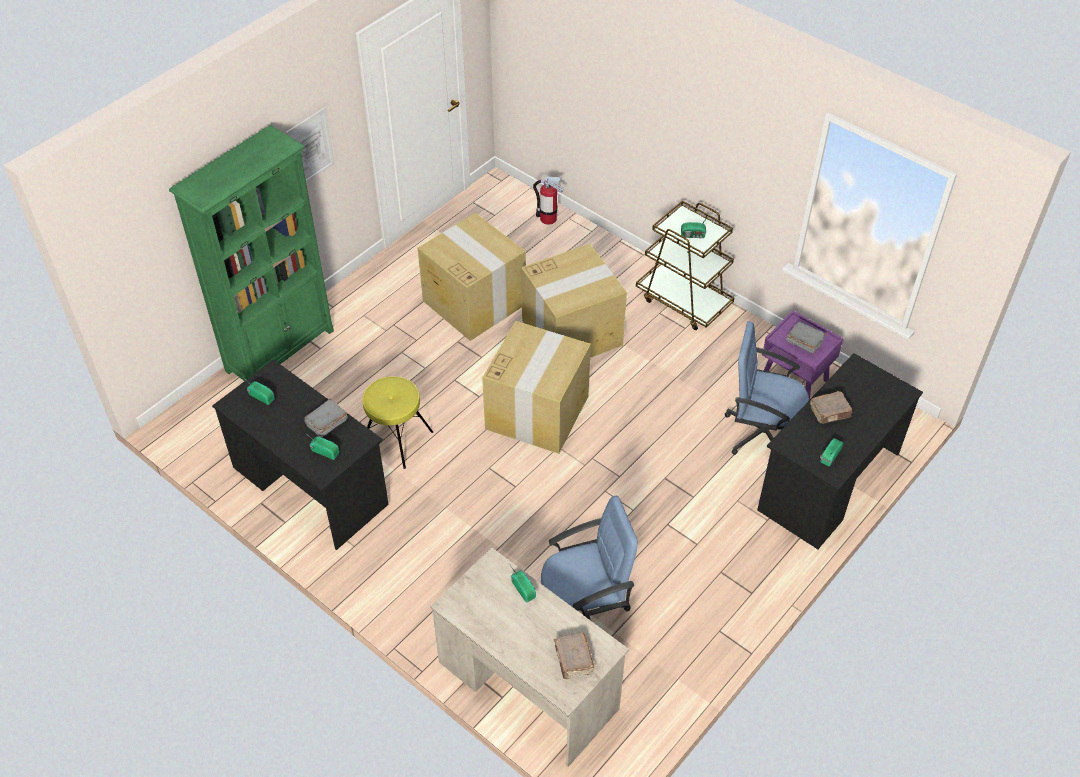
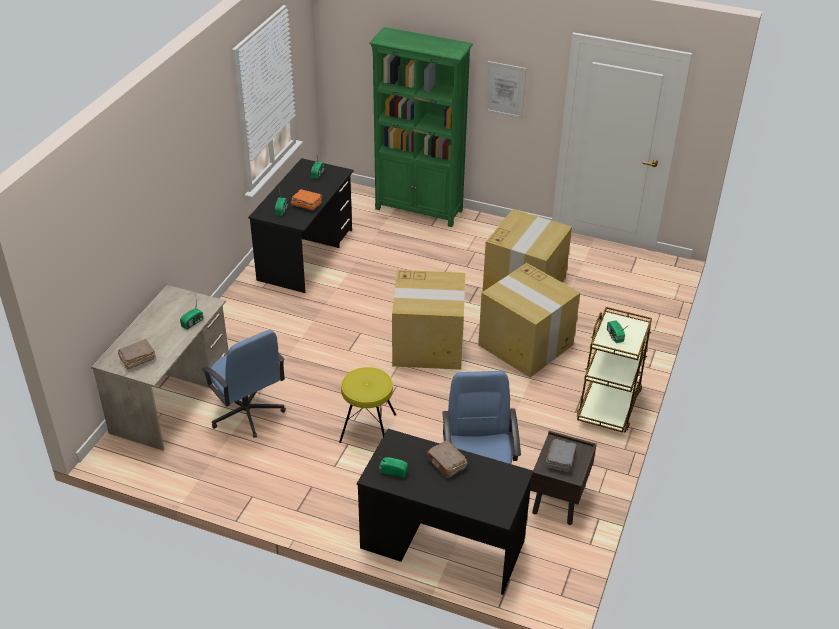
camera: 70 degrees right, 10 degrees down
grey book [304,399,348,437] -> orange book [291,189,322,211]
yellow stool [363,376,433,469] -> yellow stool moved to [339,367,396,443]
fire extinguisher [533,177,564,225] -> none
purple nightstand [762,310,844,399] -> brown nightstand [530,431,597,525]

